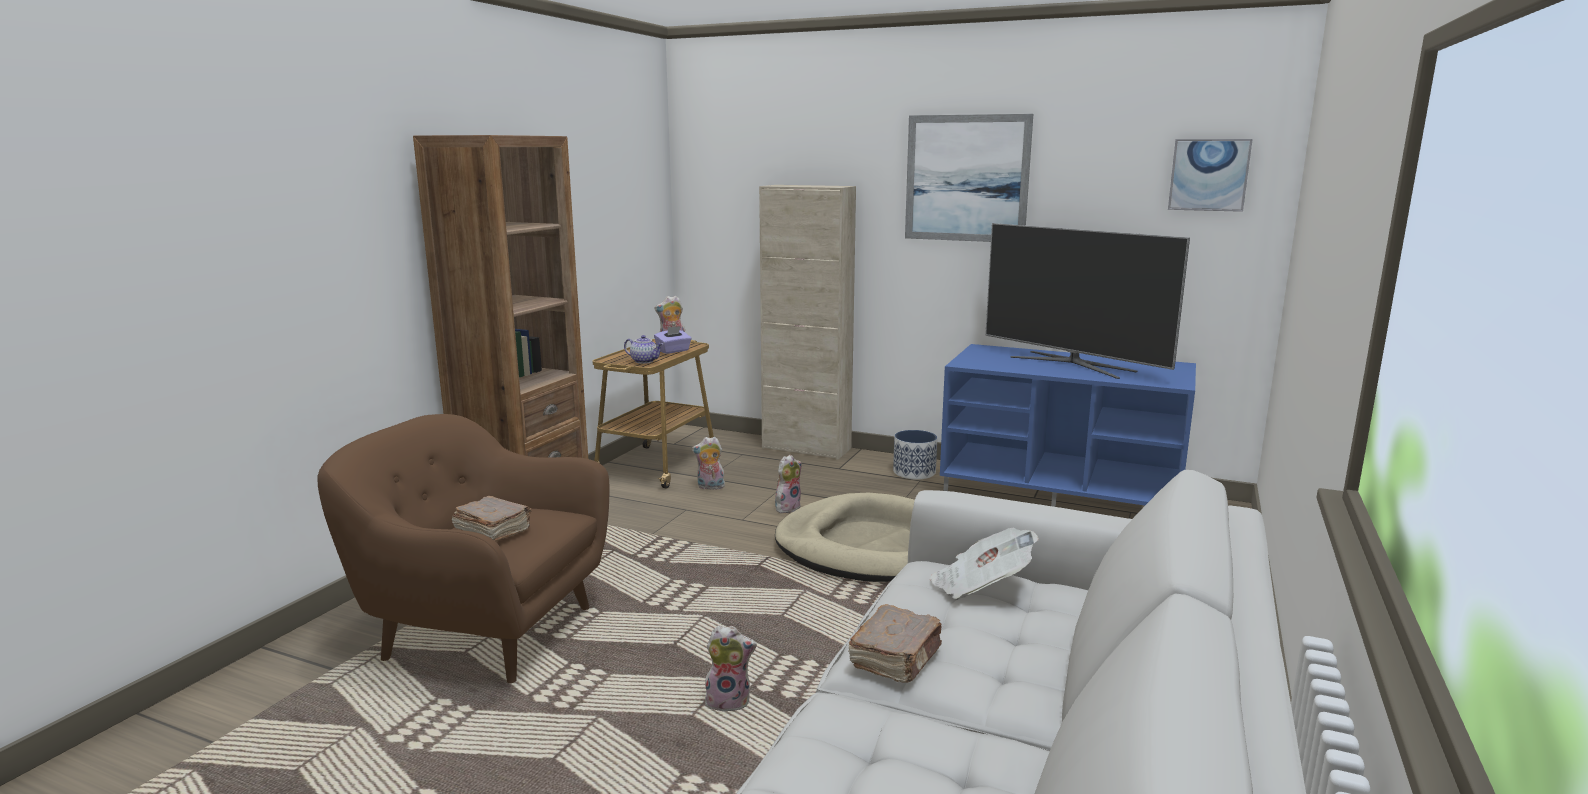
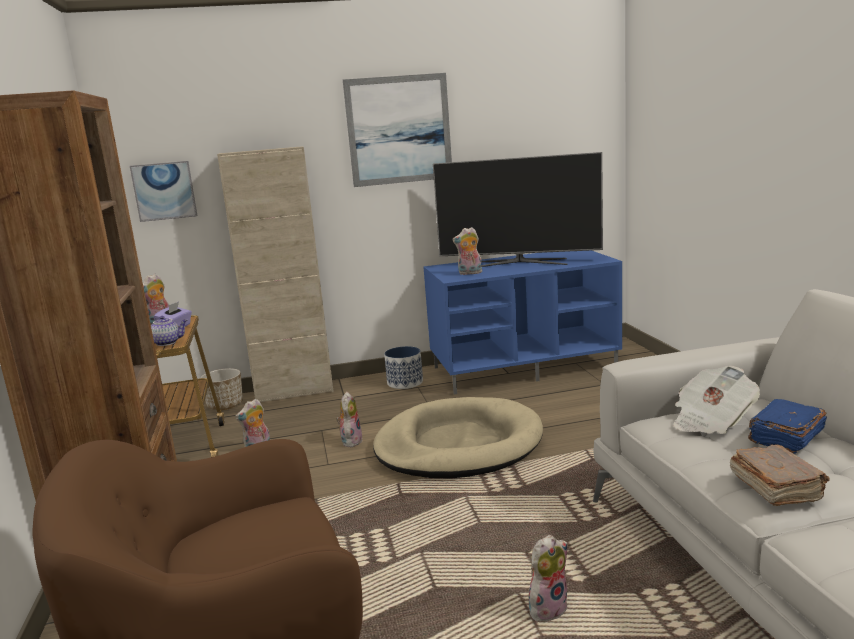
camera: 35 degrees left, 0 degrees up
brown book [452,496,532,542] -> none
picture [1168,139,1253,212] -> picture moved to [130,161,198,222]
none -> planter [200,368,243,410]
none -> plush toy [452,227,482,275]
none -> blue book [748,399,827,454]

